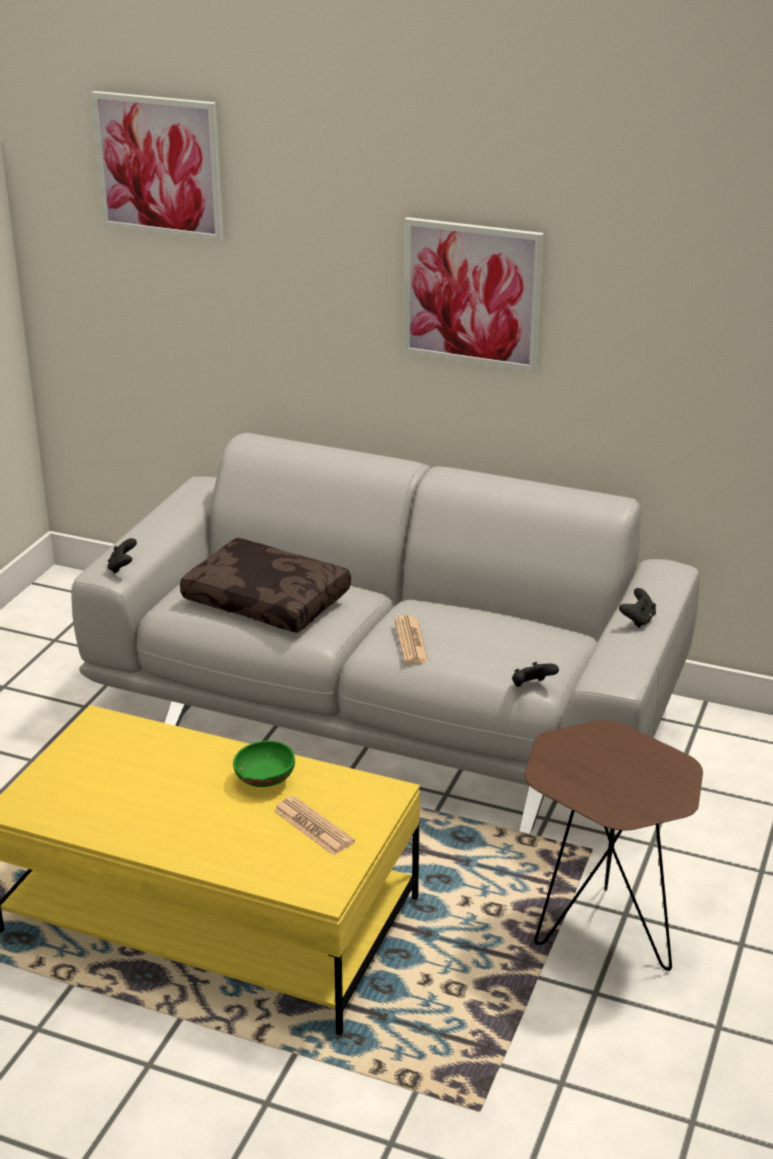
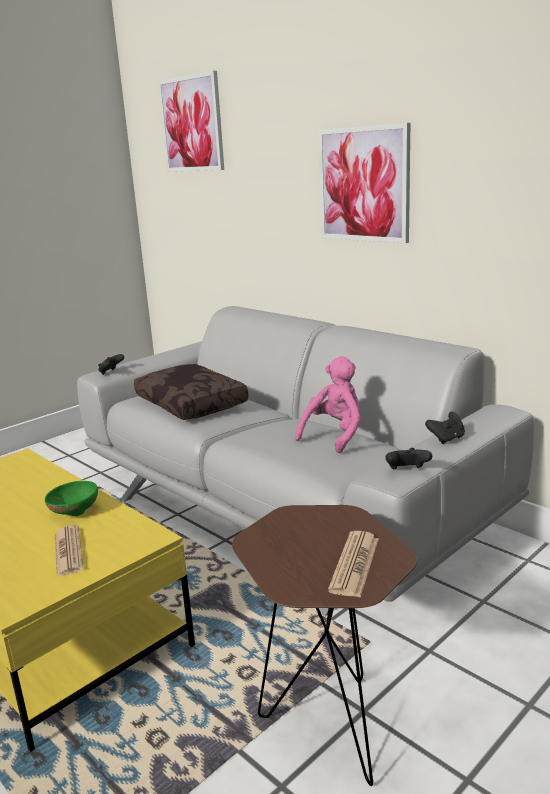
camera: 25 degrees right, 10 degrees down
newspaper [394,615,428,664] -> newspaper moved to [328,531,379,598]
black game controller [512,662,559,687] -> black game controller moved to [385,448,432,469]
none -> pink plush toy [295,356,361,453]

